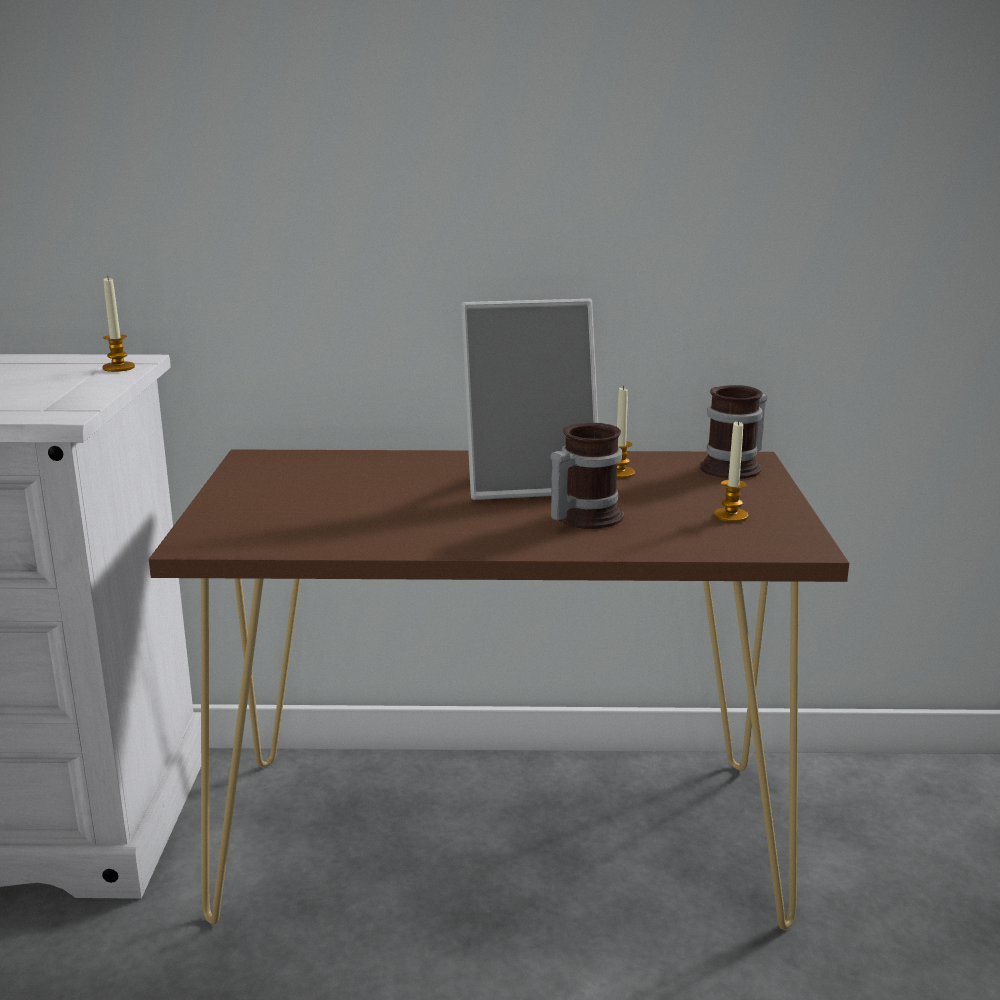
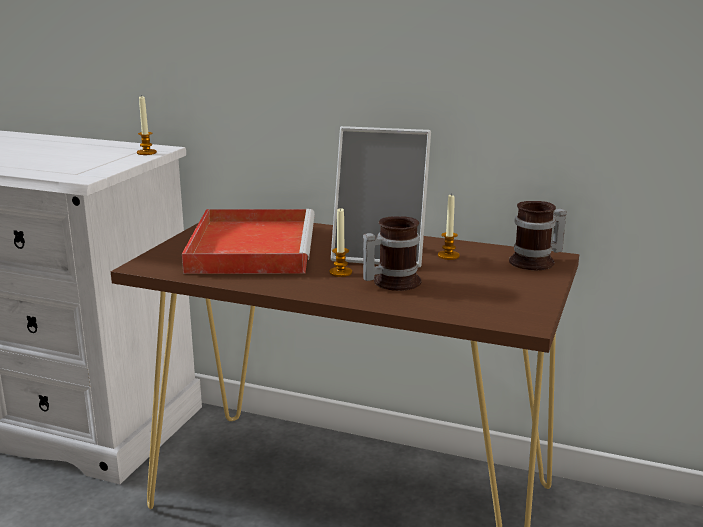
camera: 20 degrees right, 0 degrees up
candle [714,420,748,522] -> candle moved to [329,207,352,277]
none -> red tray [182,209,315,274]

